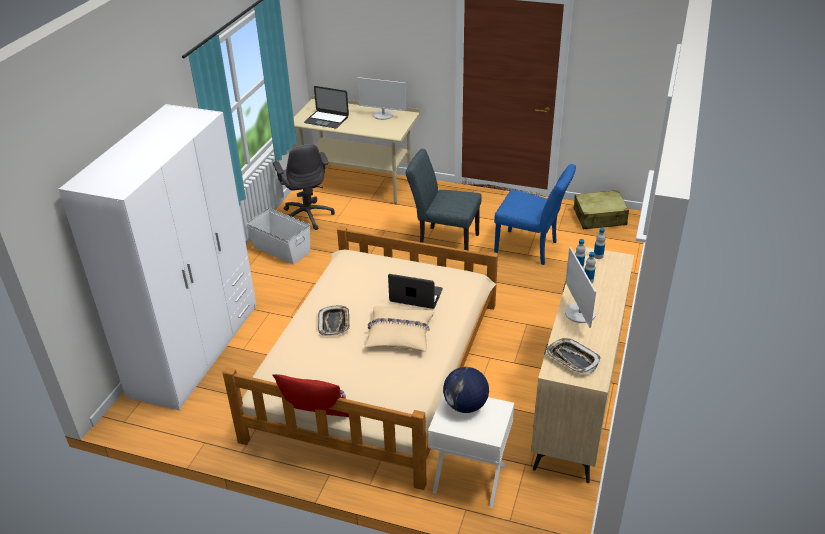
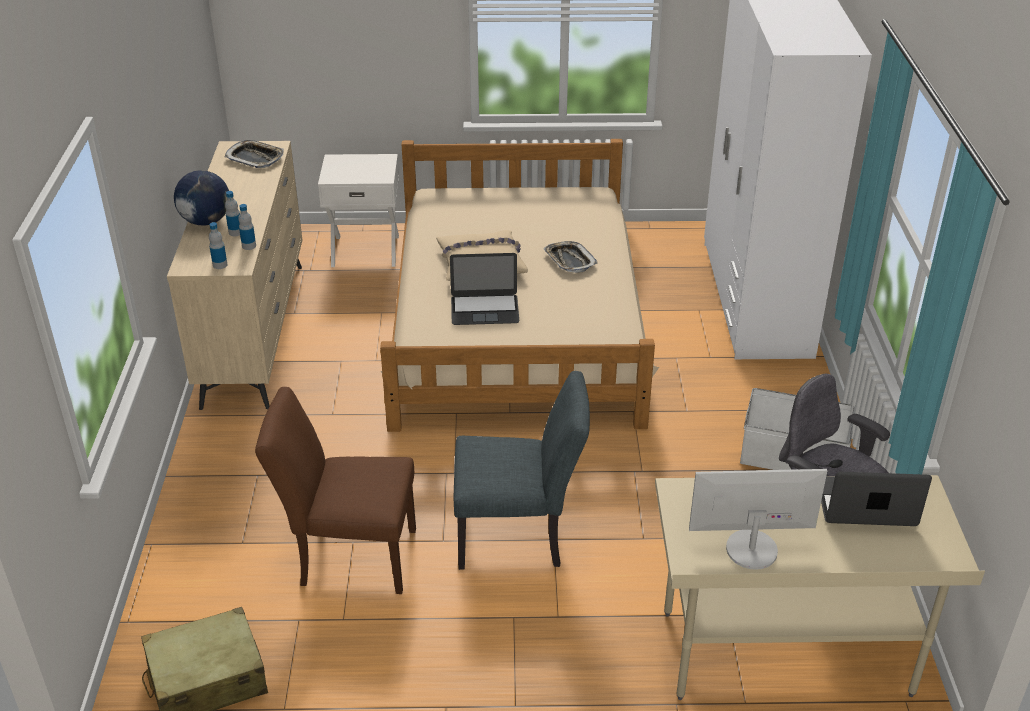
camera: 160 degrees right, 0 degrees up
red pillow [272,374,349,417] -> none
globe [443,367,489,413] -> globe moved to [174,170,229,226]
blue chair [494,164,576,265] -> brown chair [255,387,416,594]
monitor [565,247,596,328] -> none

